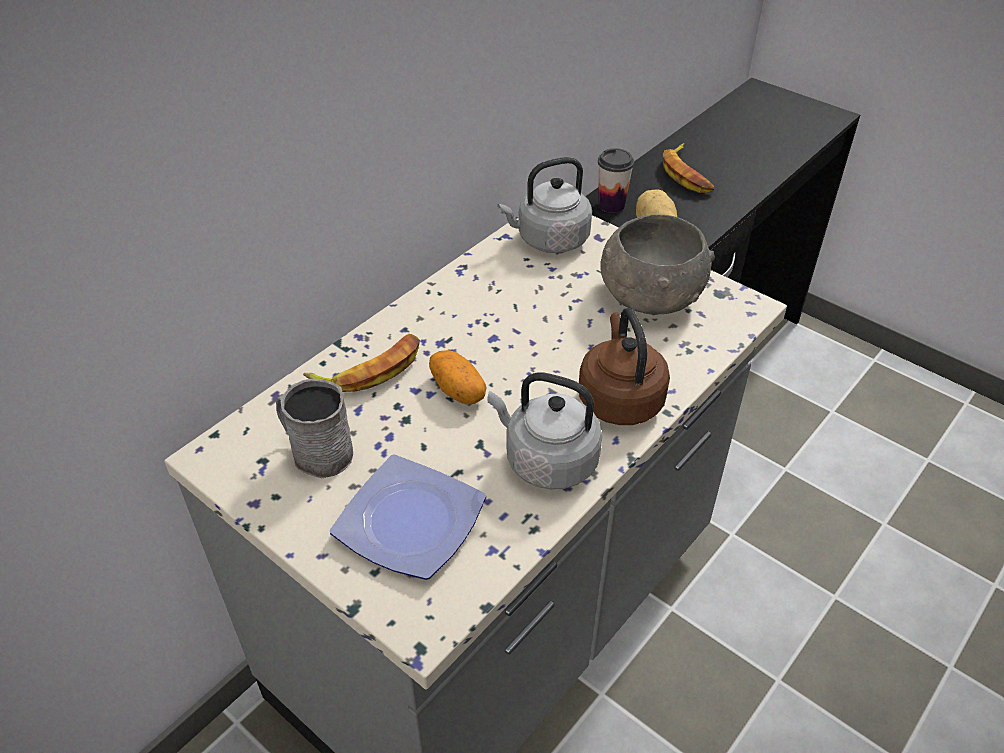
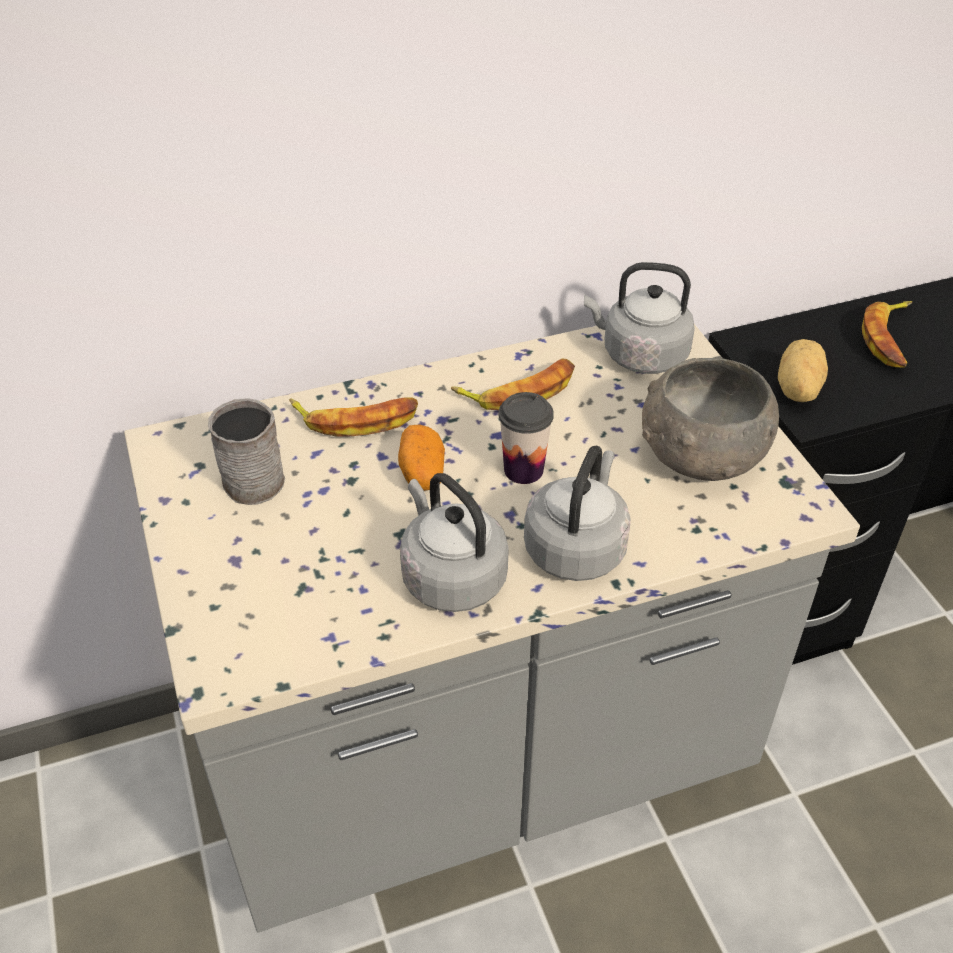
camera: 30 degrees right, 0 degrees up
plate [330,454,486,580] -> none
brown kettle [579,308,670,425] -> grey kettle [524,446,631,581]
cup [598,148,634,213] -> cup moved to [499,392,554,484]
none -> banana [451,358,575,410]

